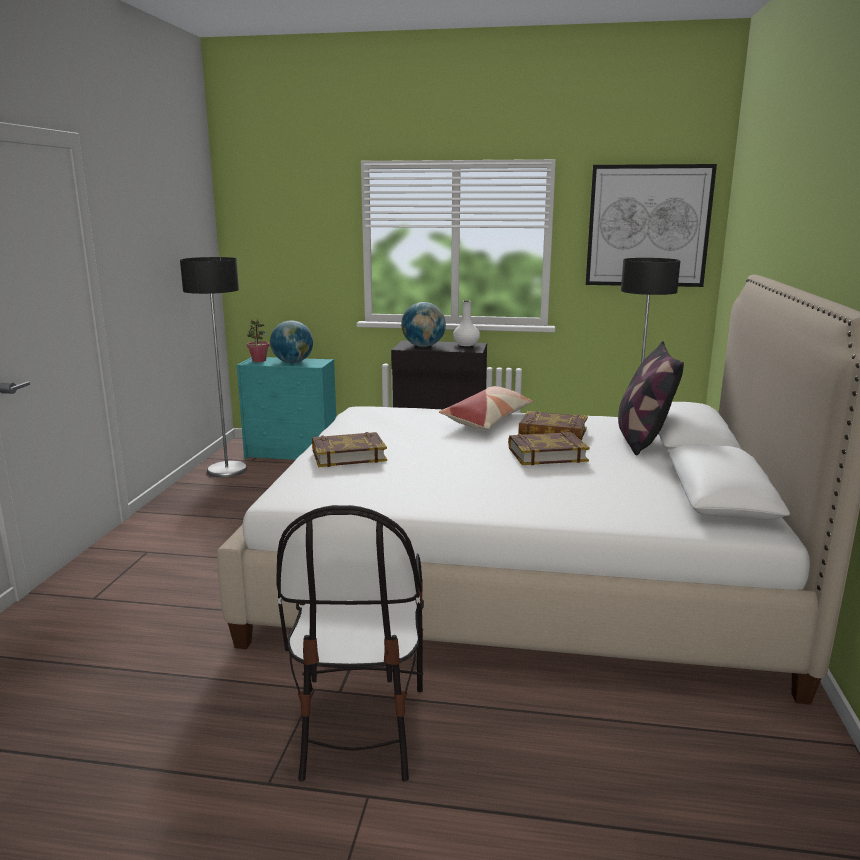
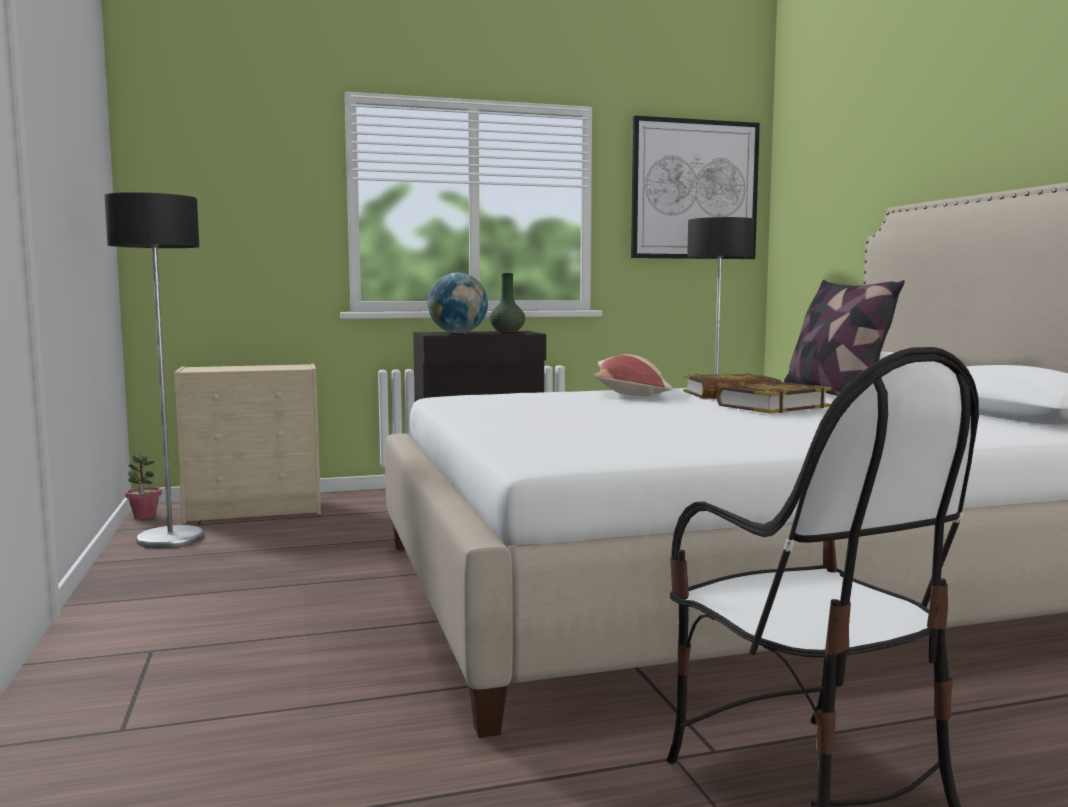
camera: 25 degrees left, 10 degrees down
turquoise dresser [237,357,336,460] -> beige dresser [174,364,321,524]
potted plant [247,319,269,362] -> potted plant moved to [125,454,162,519]
globe [270,320,313,363] -> none
book [312,432,387,467] -> none
white vase [453,300,480,346] -> green vase [490,273,525,332]

